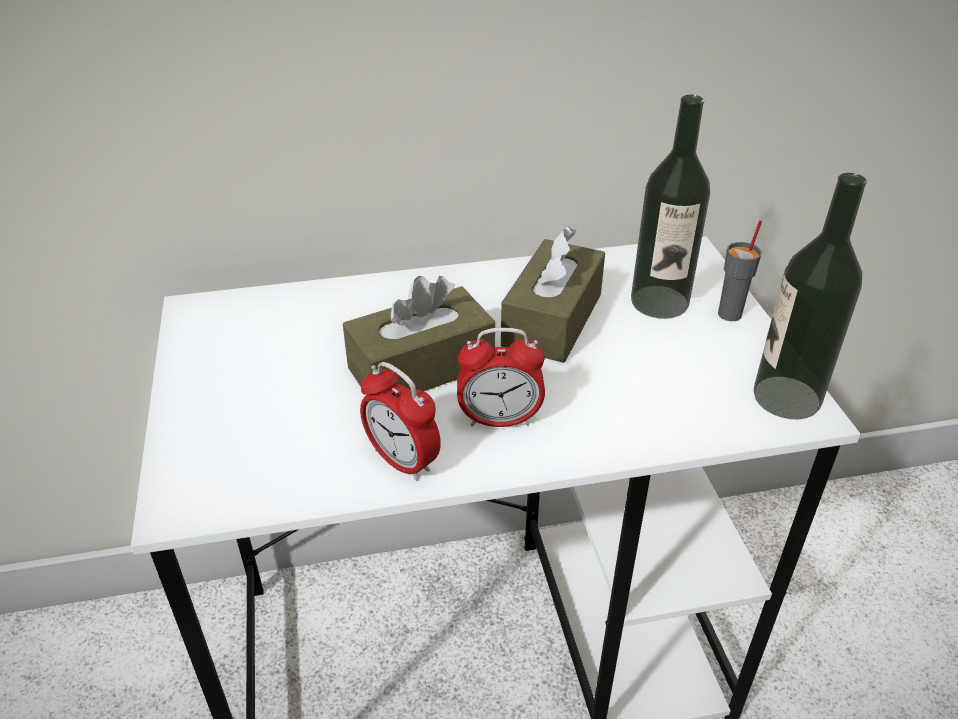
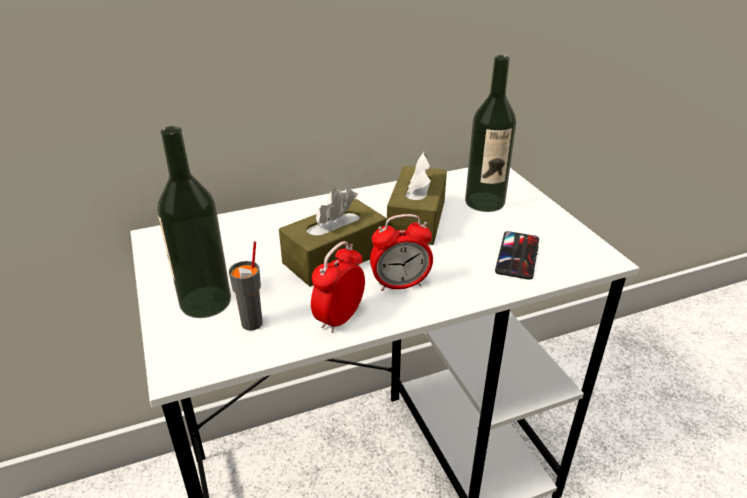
camera: 10 degrees left, 5 degrees down
alarm clock [360,362,441,481] -> alarm clock turned 90 degrees clockwise [311,241,365,333]
grey cup [718,220,762,321] -> grey cup moved to [229,241,263,331]
bottle [754,173,867,419] -> bottle moved to [157,126,231,318]
none -> phone [495,231,539,280]

